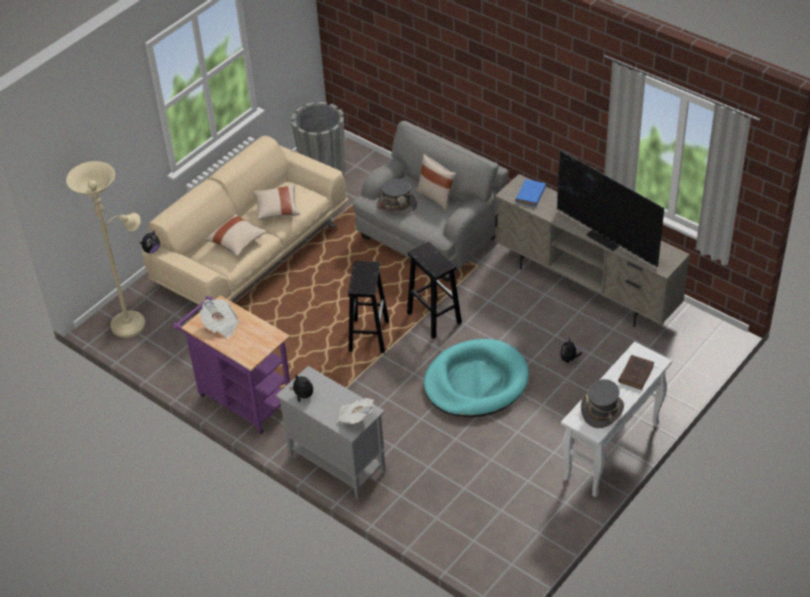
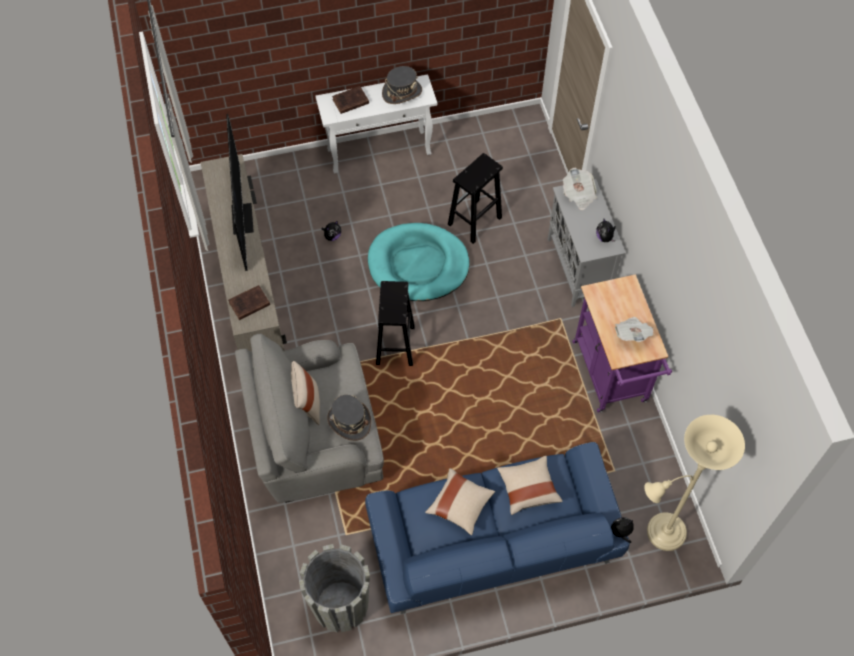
camera: 145 degrees left, 15 degrees up
beige sofa [142,136,349,305] -> blue sofa [365,442,630,614]
black stool [348,261,389,353] -> black stool moved to [448,153,503,244]
blue book [515,179,546,207] -> brown book [228,285,270,320]

